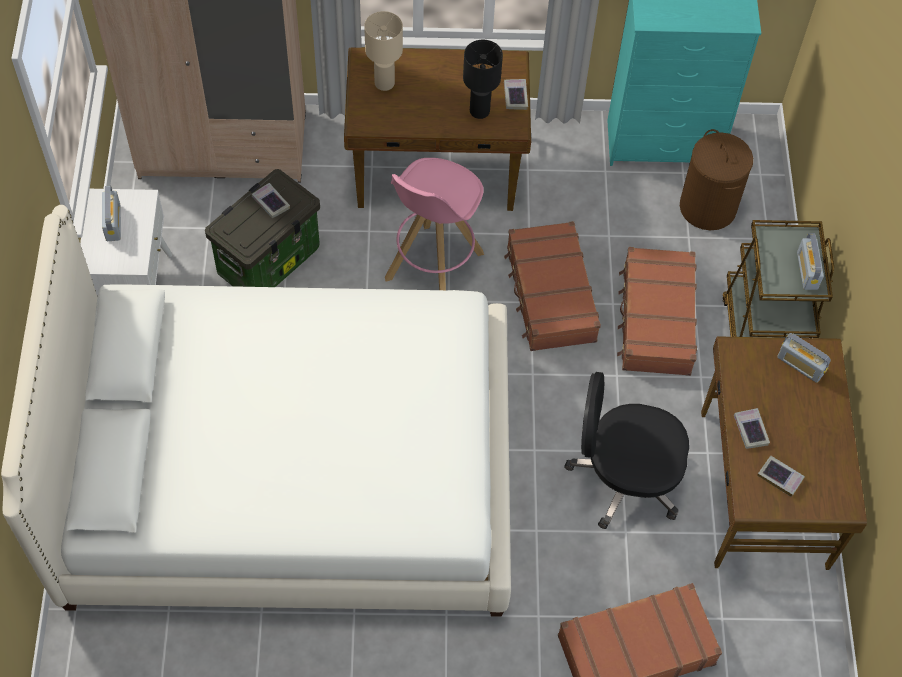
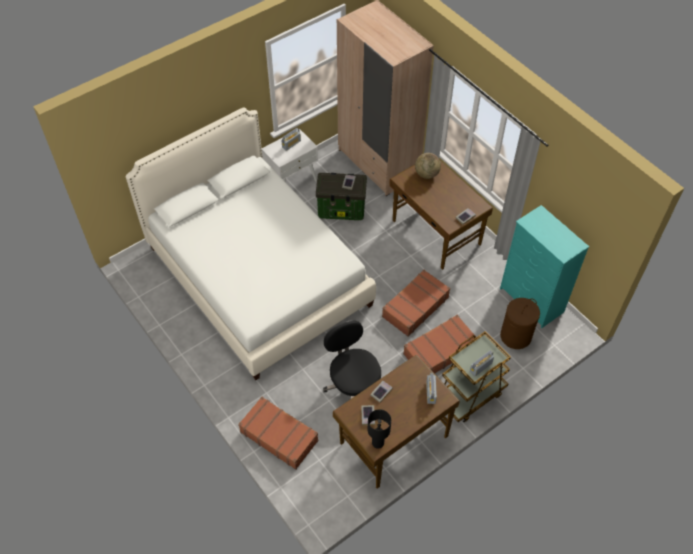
camera: 55 degrees right, 5 degrees down
beige table lamp [364,11,403,91] -> globe [415,153,441,179]
pink stool [385,158,484,290] -> none
black table lamp [463,40,503,119] -> black table lamp moved to [368,409,391,449]

